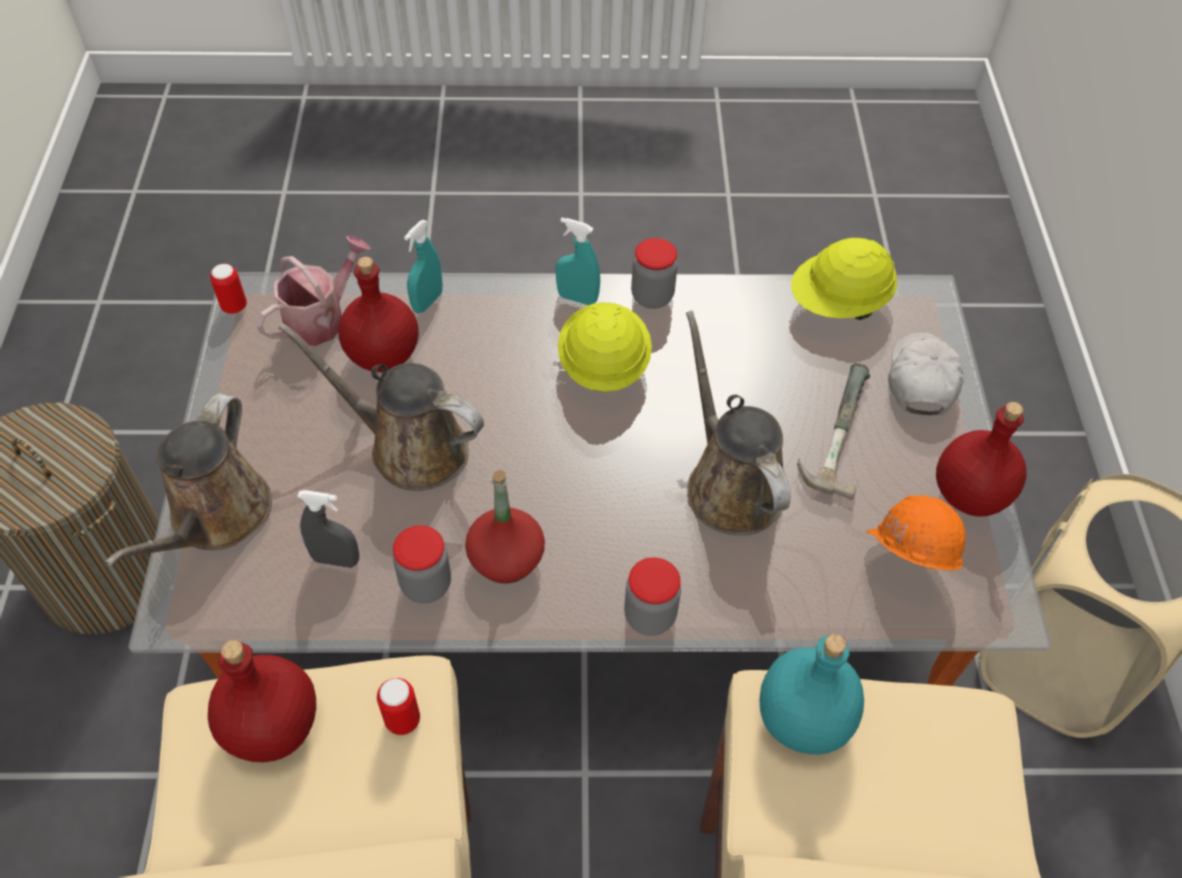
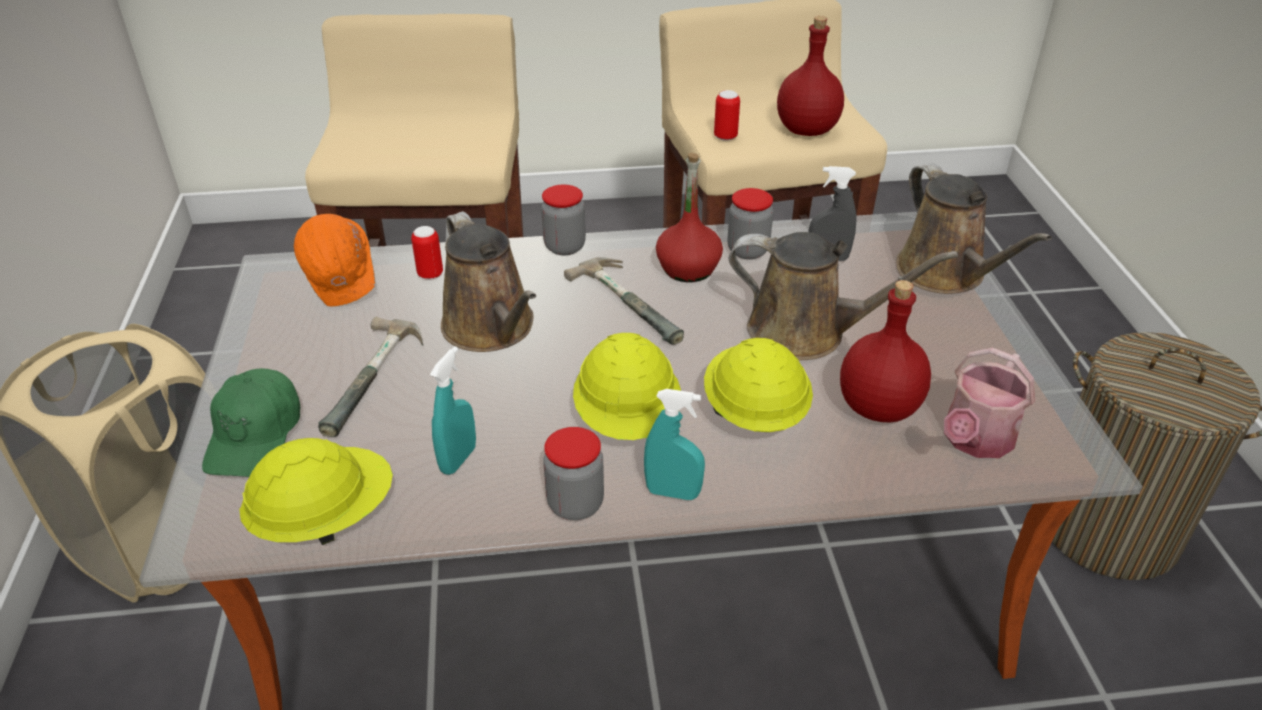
camera: 175 degrees right, 15 degrees down
brown watering can [104,393,272,567] -> brown watering can turned 150 degrees clockwise [897,163,1052,294]
can [210,264,247,314] -> can moved to [411,226,443,280]
turquoise spray bottle [404,220,443,313] -> turquoise spray bottle moved to [430,346,476,475]
turquoise bottle [760,634,864,754] -> none
white cap [888,332,964,415] -> green cap [202,368,300,477]
red bottle [936,402,1027,517] -> none
none -> hammer [564,257,684,345]
none -> yellow hard hat [704,338,813,432]

